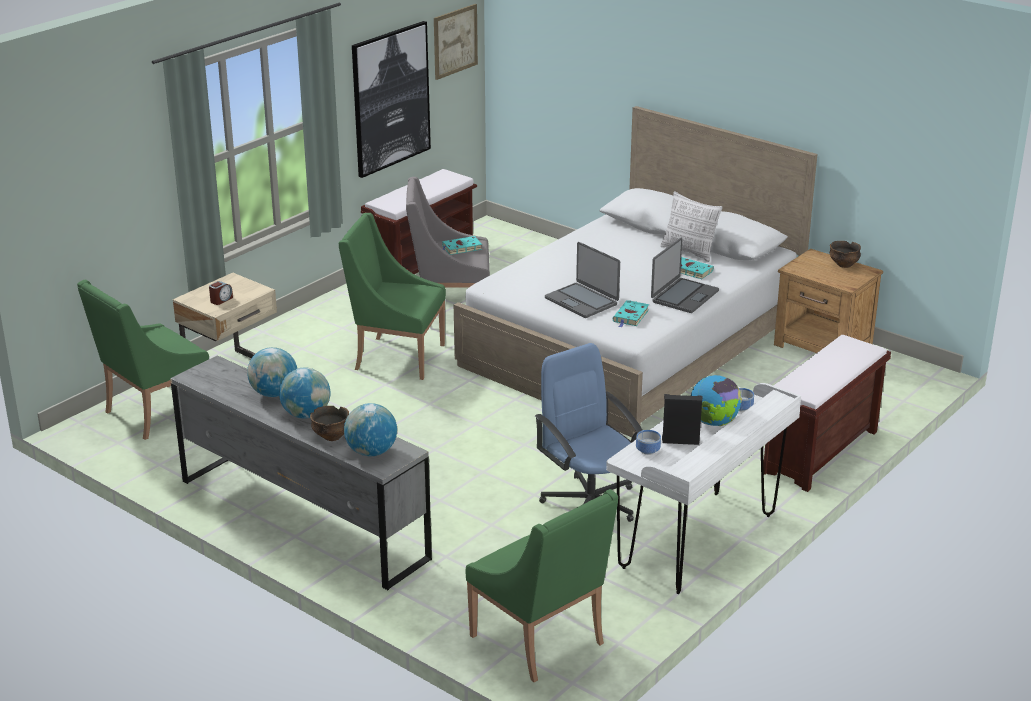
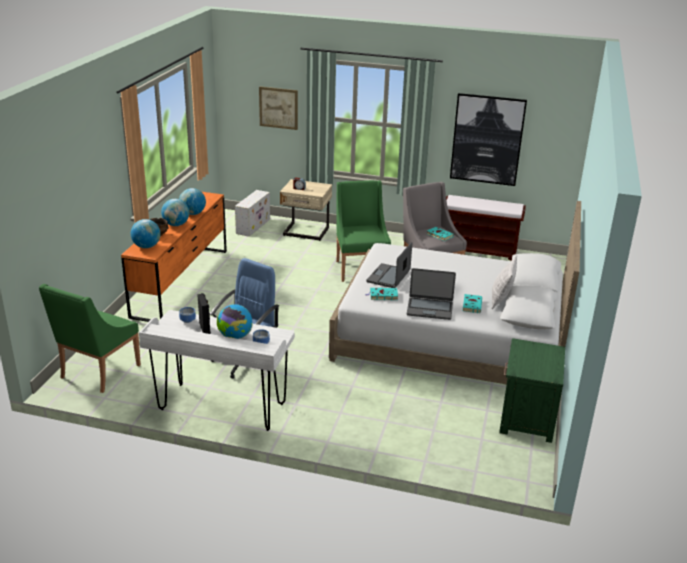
camera: 65 degrees right, 0 degrees up
green armchair [77,280,209,440] -> white storage box [235,190,270,237]
grey dresser [170,355,432,590] -> orange dresser [121,192,227,322]
picture [434,4,478,80] -> picture moved to [259,86,298,130]
brown bench [764,335,891,492] -> none
brown nightstand [774,249,883,353] -> green nightstand [499,338,565,443]
bowl [830,241,861,268] -> none

